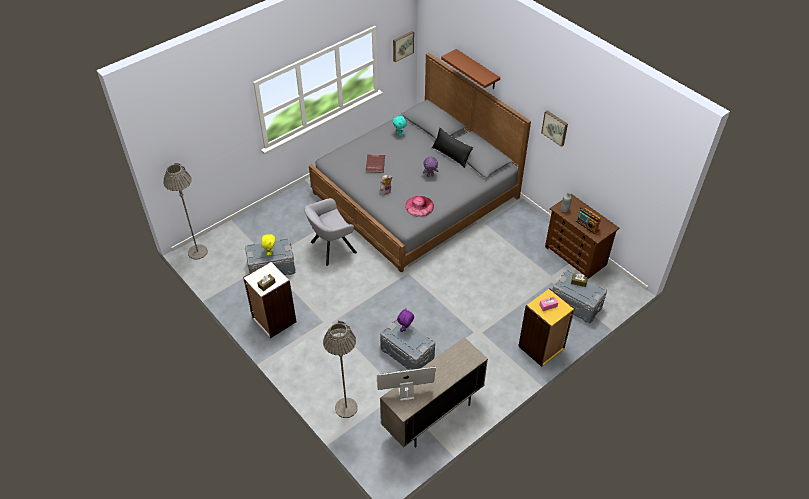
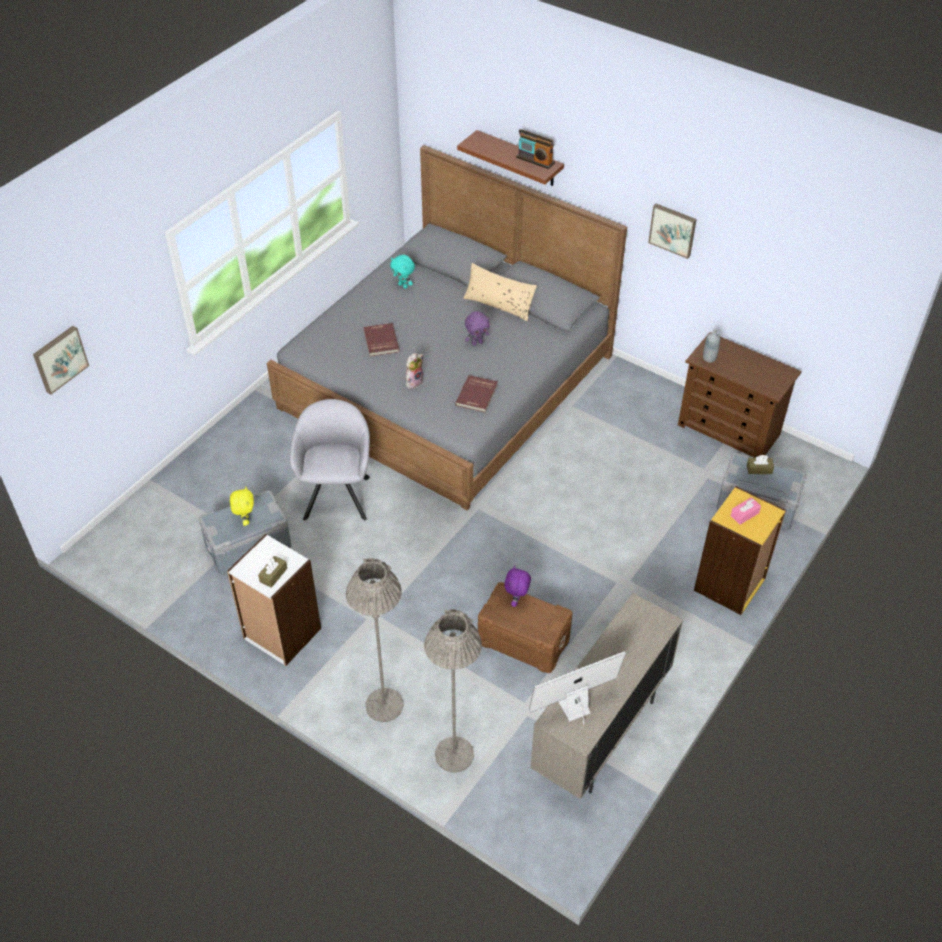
camera: 15 degrees left, 0 degrees up
grey floor lamp [164,163,208,260] -> grey floor lamp moved to [346,558,404,722]
grey armchair [304,198,357,266] -> grey armchair turned 135 degrees clockwise [289,399,370,520]
grey storage box [380,317,435,370] -> brown storage box [478,582,572,673]
picture [393,31,414,62] -> picture moved to [33,326,89,395]
pink hat [405,196,434,217] -> red book [455,375,498,413]
black pillow [432,128,473,168] -> beige pillow [463,263,537,322]
radio [576,207,601,234] -> radio moved to [516,129,555,169]

